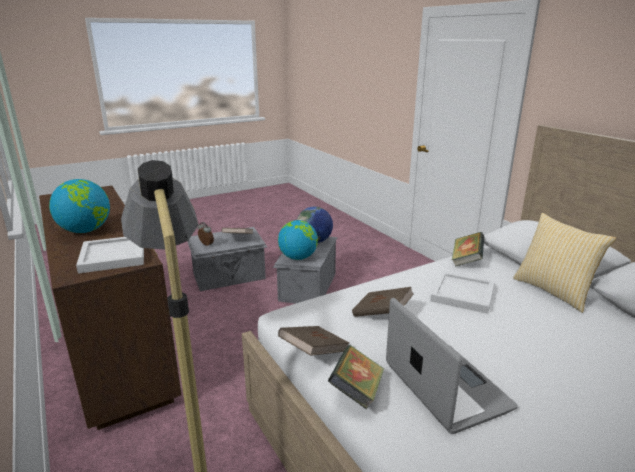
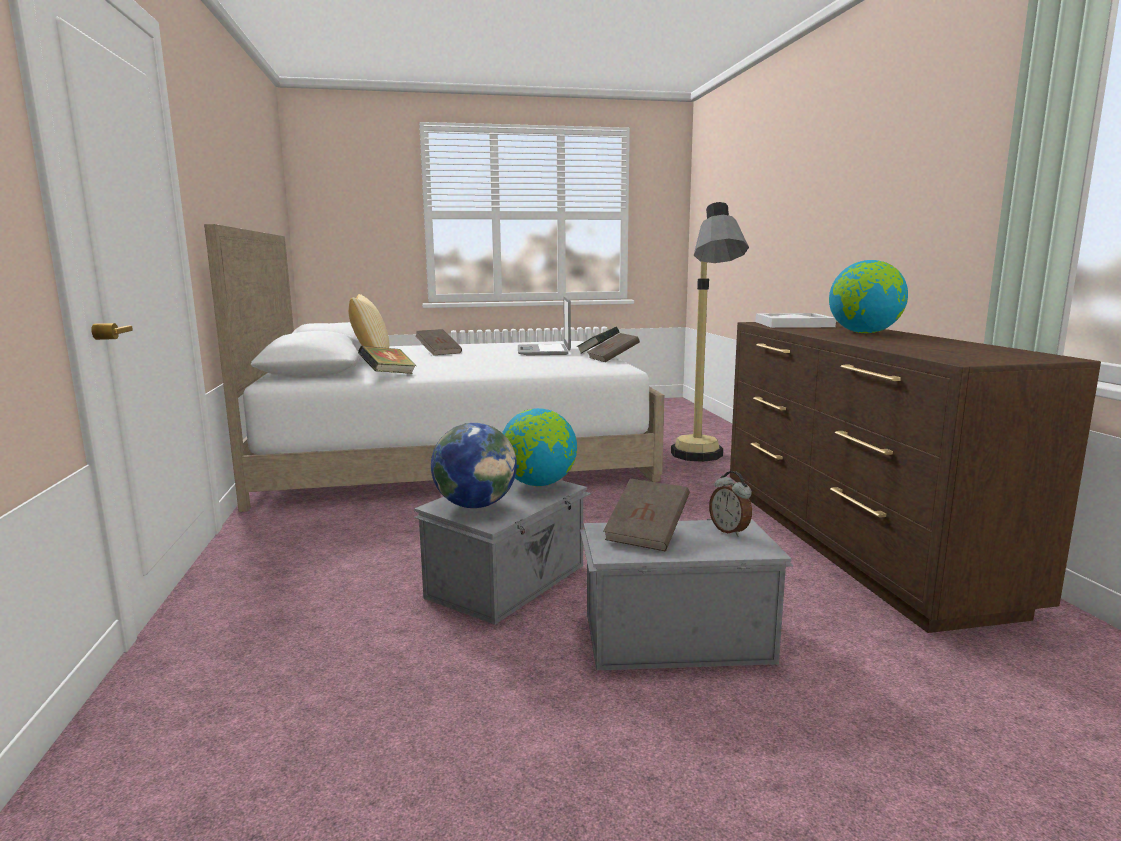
camera: 160 degrees left, 10 degrees down
brown book [352,287,414,317] -> brown book moved to [415,329,462,356]
white tray [430,271,495,314] -> none

